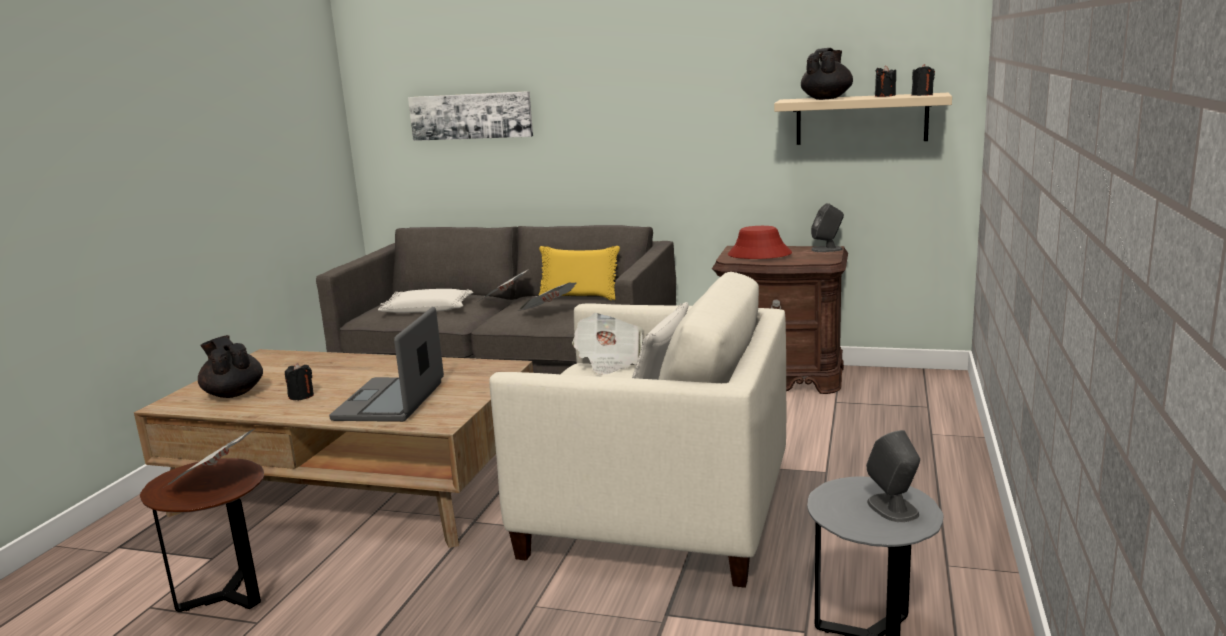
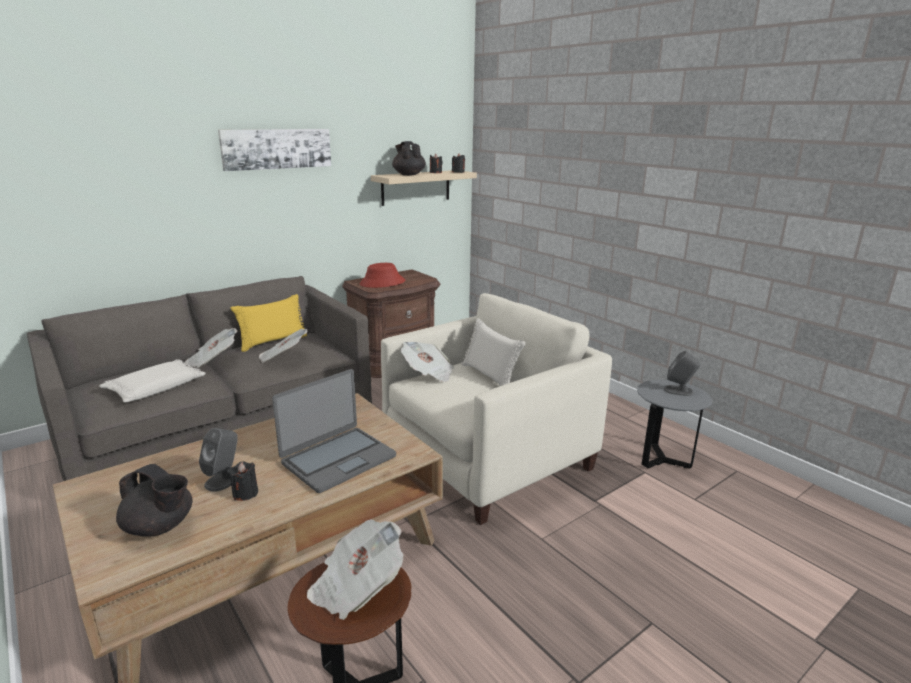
camera: 55 degrees left, 5 degrees up
black teapot [198,335,263,398] -> black teapot turned 150 degrees counterclockwise [116,464,193,537]
laptop [329,307,444,422] -> laptop turned 90 degrees counterclockwise [272,369,396,493]
picture [408,91,533,141] -> picture moved to [218,129,331,171]
grey speaker [811,203,844,252] -> grey speaker moved to [199,428,238,492]

